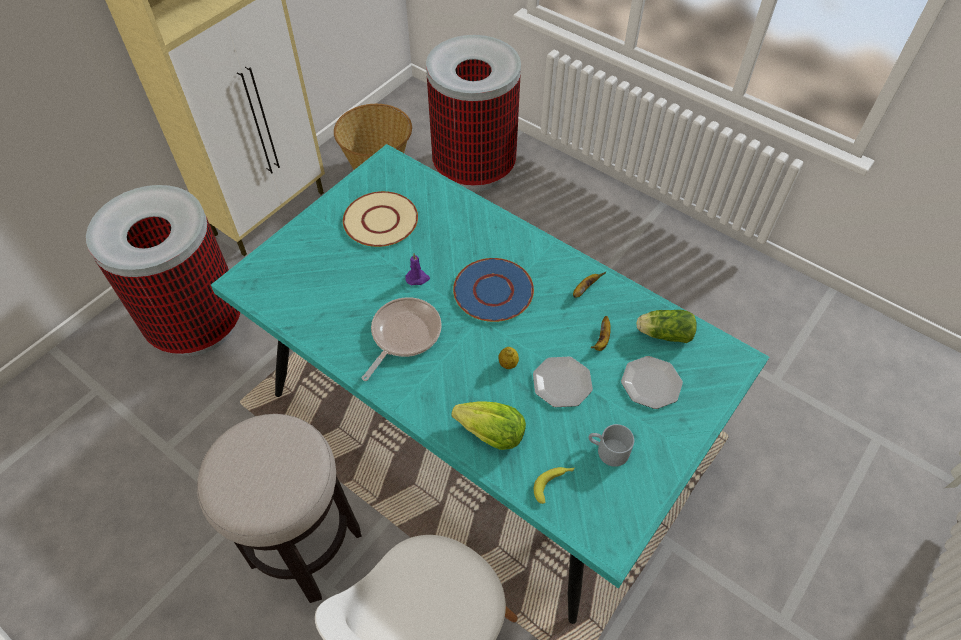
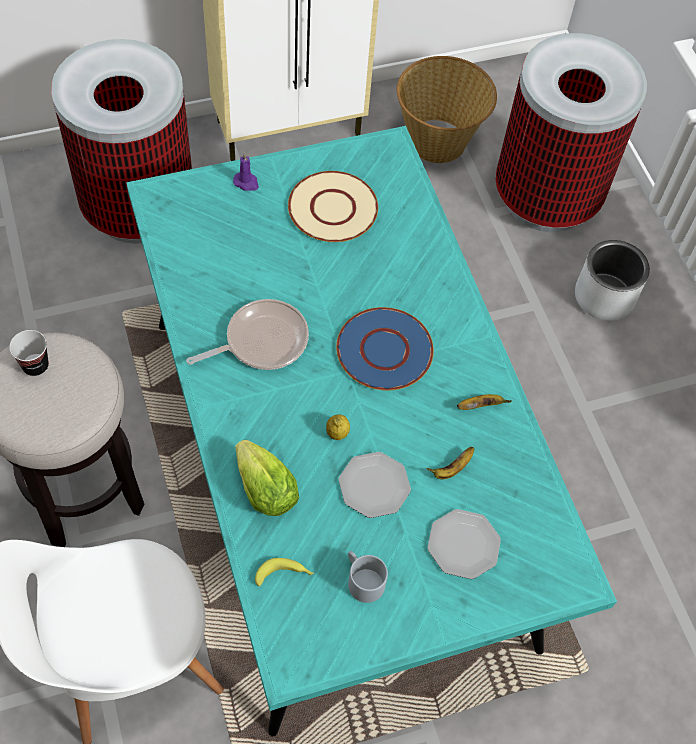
camera: 30 degrees right, 5 degrees up
purple candle [405,253,430,285] -> purple candle moved to [233,153,259,191]
lettuce [636,310,697,343] -> none
none -> cup [9,330,49,377]
none -> grey planter [575,240,650,321]

